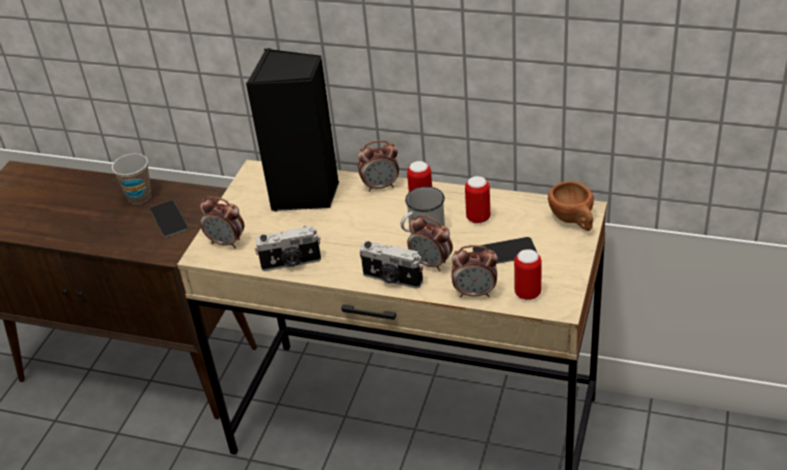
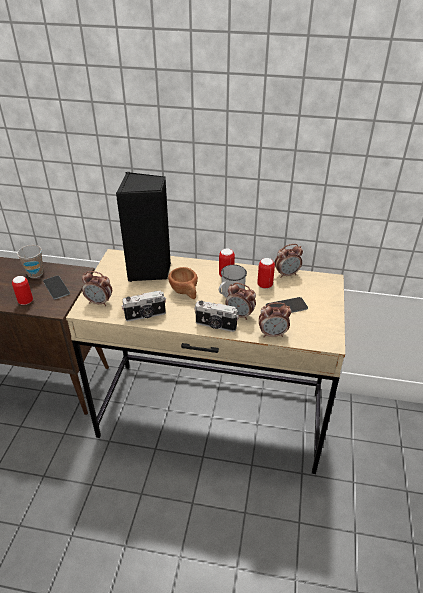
camera: 10 degrees left, 0 degrees up
alarm clock [358,140,399,192] -> alarm clock moved to [275,244,303,278]
can [514,249,542,300] -> can moved to [12,276,33,305]
brown cup [548,181,594,231] -> brown cup moved to [168,267,198,299]

